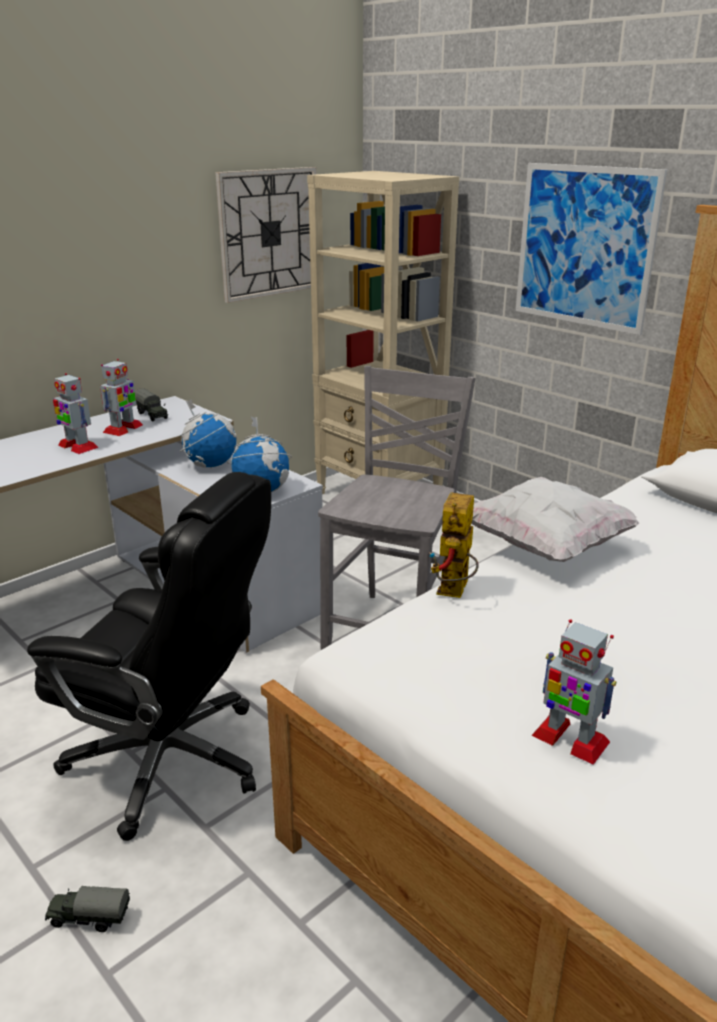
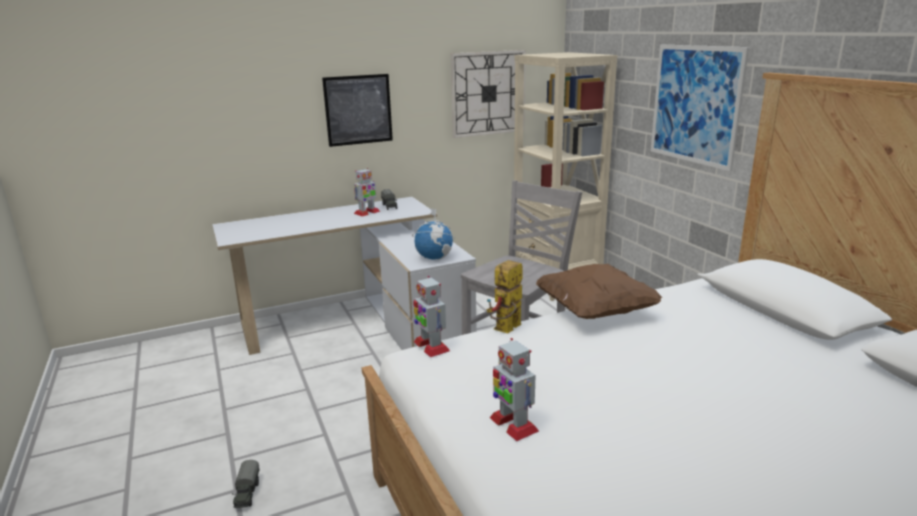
camera: 20 degrees right, 5 degrees down
black office chair [27,472,271,841] -> none
toy truck [45,886,130,932] -> toy truck turned 120 degrees counterclockwise [232,460,260,508]
toy robot [53,373,99,454] -> toy robot moved to [413,276,450,357]
globe [179,399,237,468] -> none
white pillow [471,477,639,562] -> brown pillow [536,264,663,319]
none -> picture [322,74,393,147]

